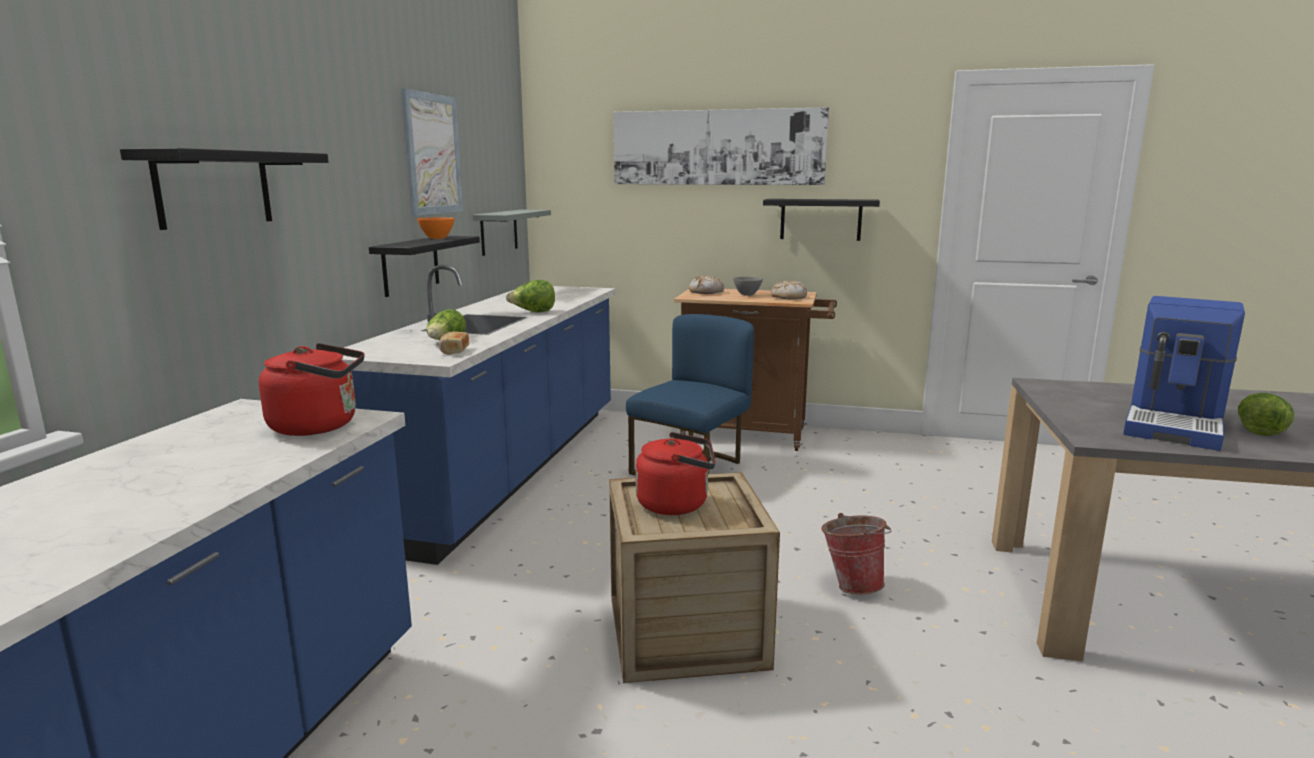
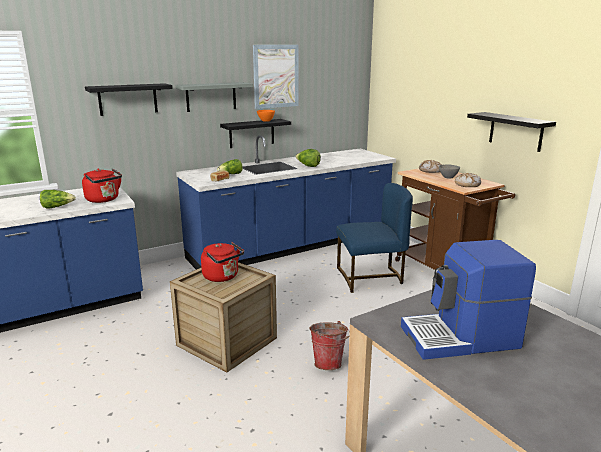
camera: 45 degrees right, 5 degrees up
grey shelf [473,210,551,256] -> grey shelf moved to [175,82,253,112]
picture [613,107,829,185] -> none
lettuce [1238,393,1294,436] -> lettuce moved to [40,190,76,208]

